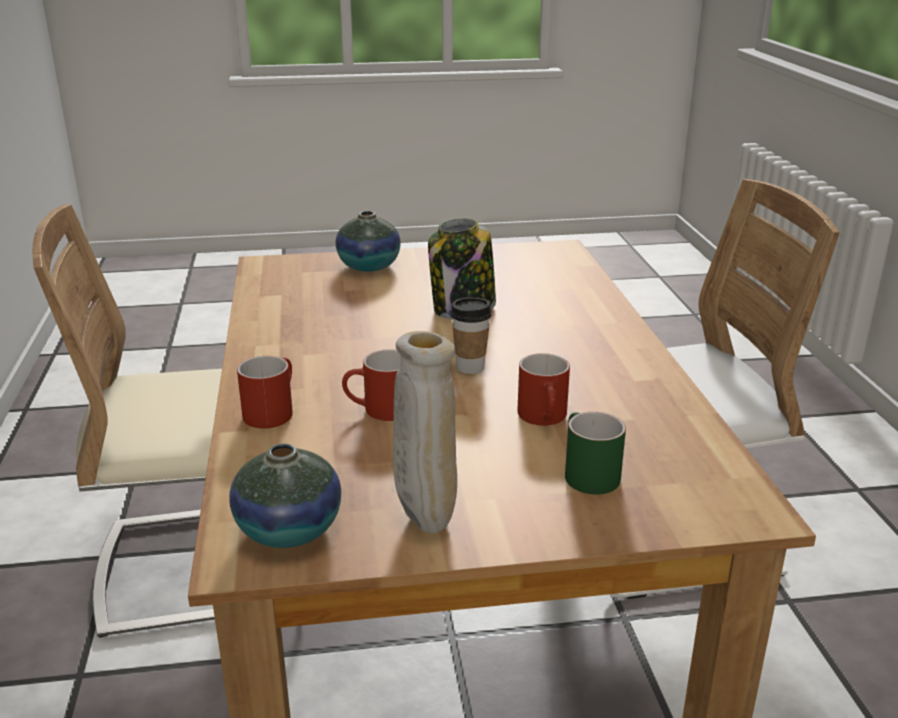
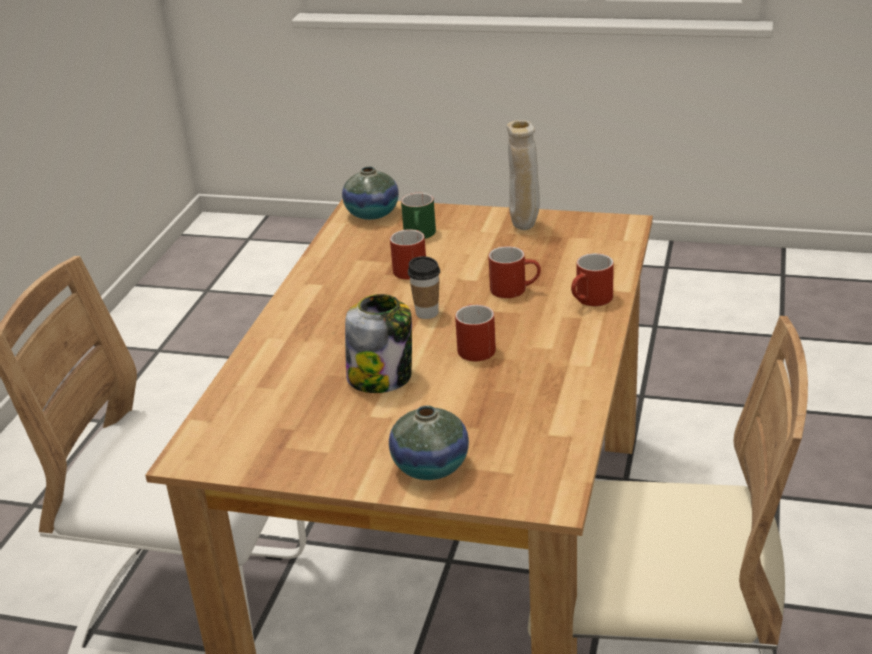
camera: 155 degrees left, 5 degrees up
vase [229,443,341,548] -> vase moved to [342,166,399,220]
none -> red mug [455,304,496,361]

